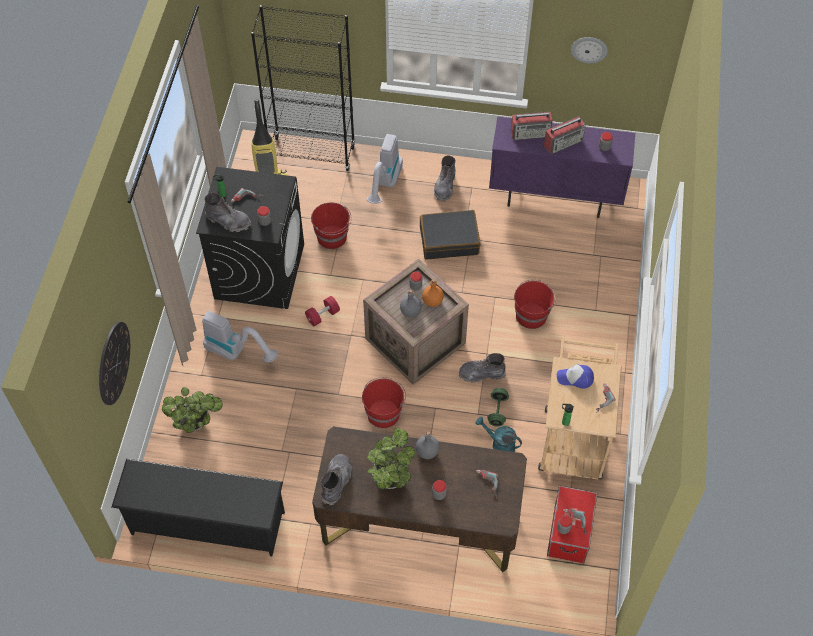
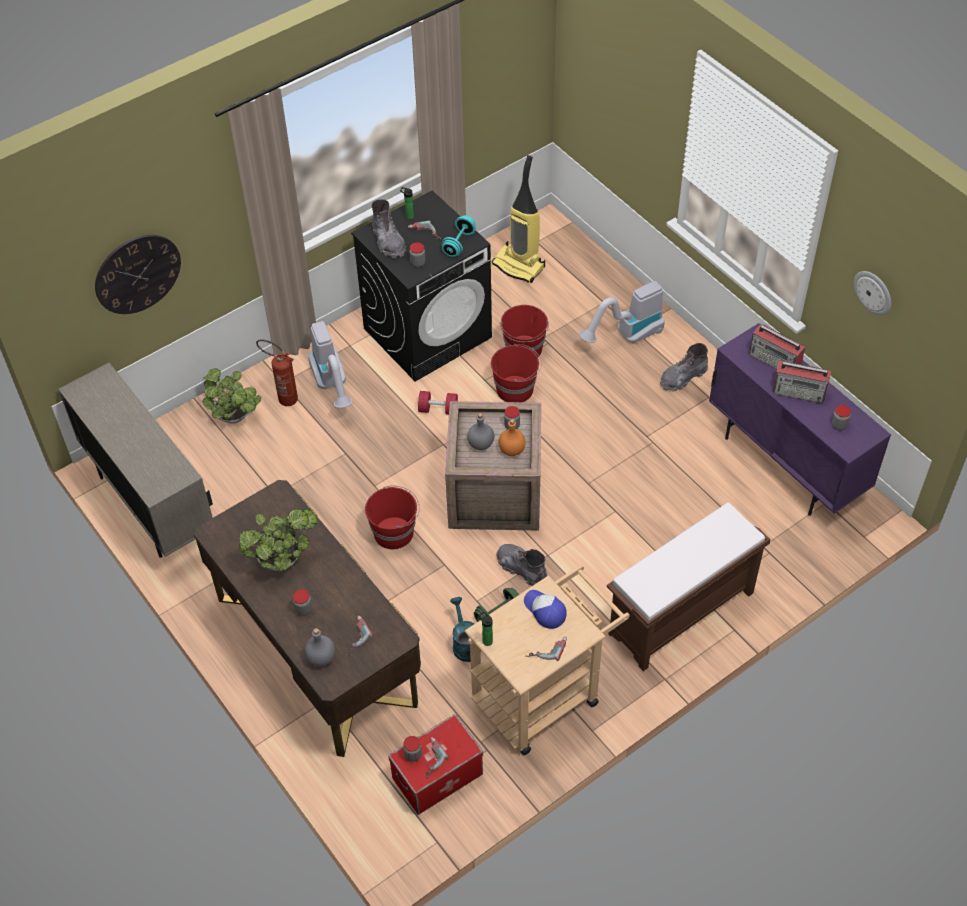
camera: 45 degrees right, 5 degrees down
black shoe rack [112,459,285,556] -> beige cabinet [58,363,213,558]
black bookcase [251,5,355,171] -> none
grey boot [321,454,352,505] -> none
grey bottle [416,431,440,459] -> grey bottle moved to [305,628,335,666]
black suitcase [420,210,480,259] -> none
red bucket [514,280,556,329] -> red bucket moved to [491,344,541,402]
none -> fire extinguisher [256,339,298,406]
none -> turquoise dumbbell [442,215,476,257]
none -> brown bench [607,502,770,671]

